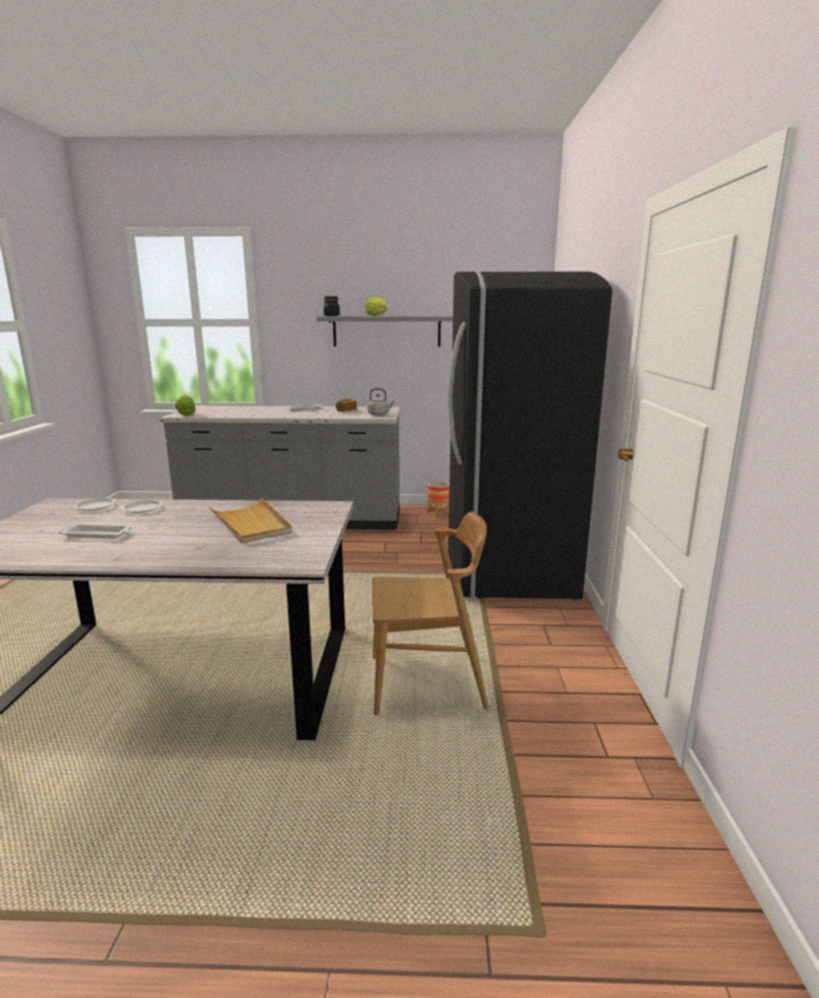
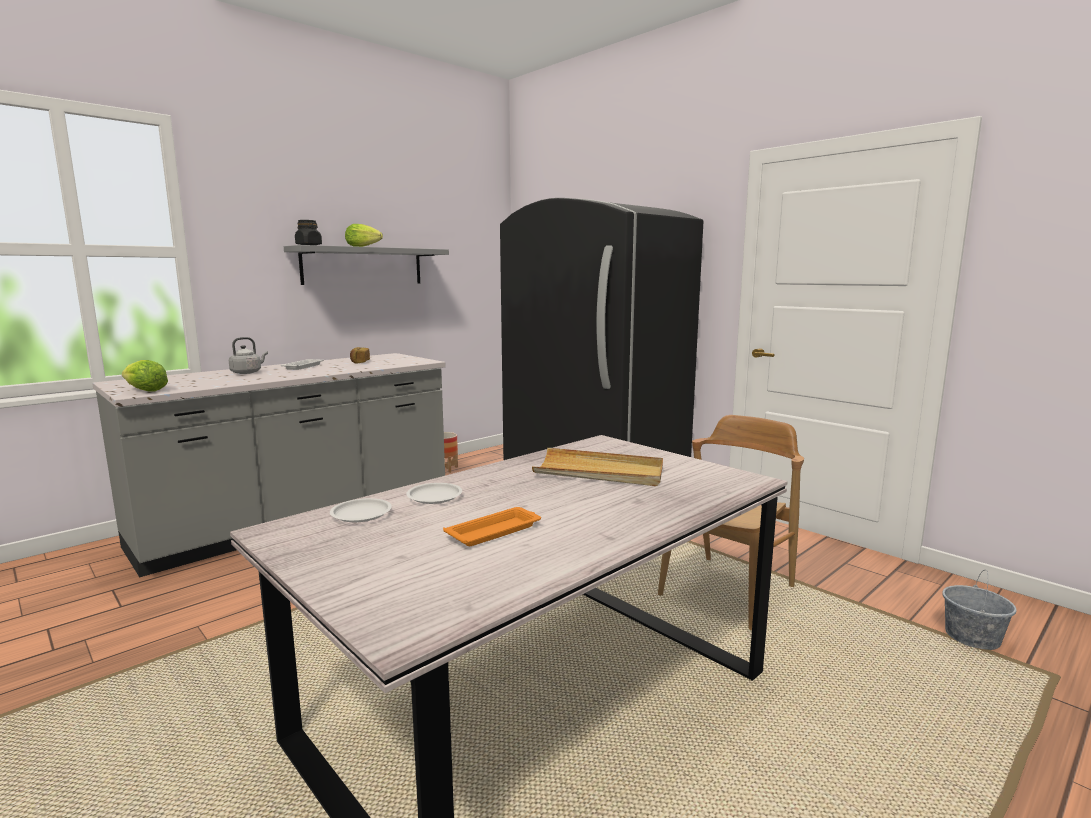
camera: 45 degrees left, 5 degrees down
white tray [59,523,132,539] -> orange tray [443,507,541,546]
grey kettle [367,388,395,416] -> grey kettle moved to [229,337,268,374]
none -> grey bucket [942,570,1017,650]

